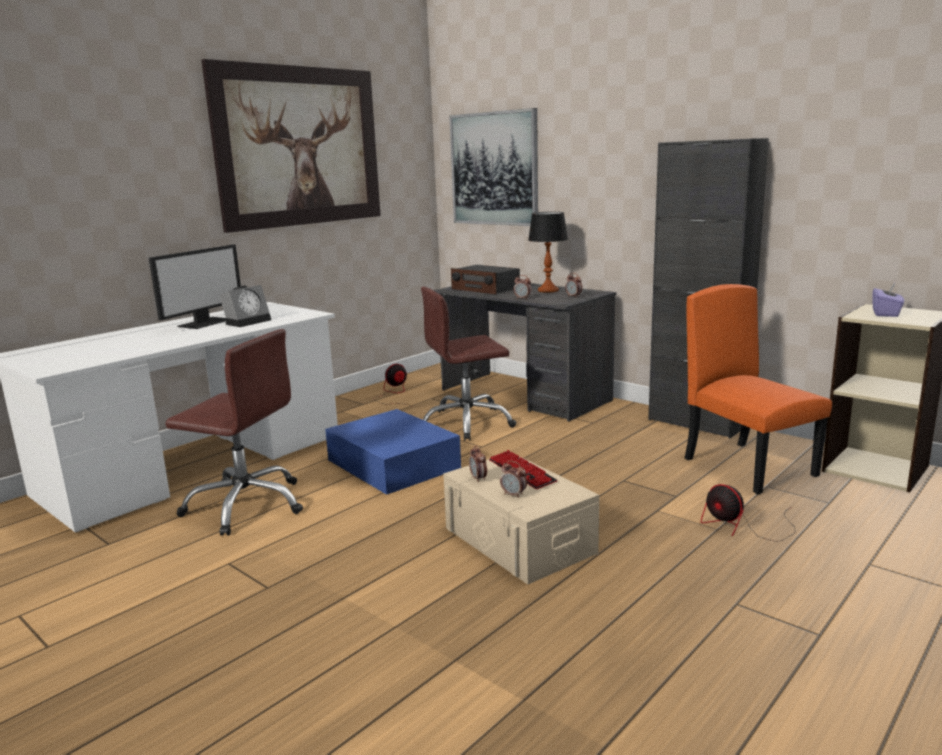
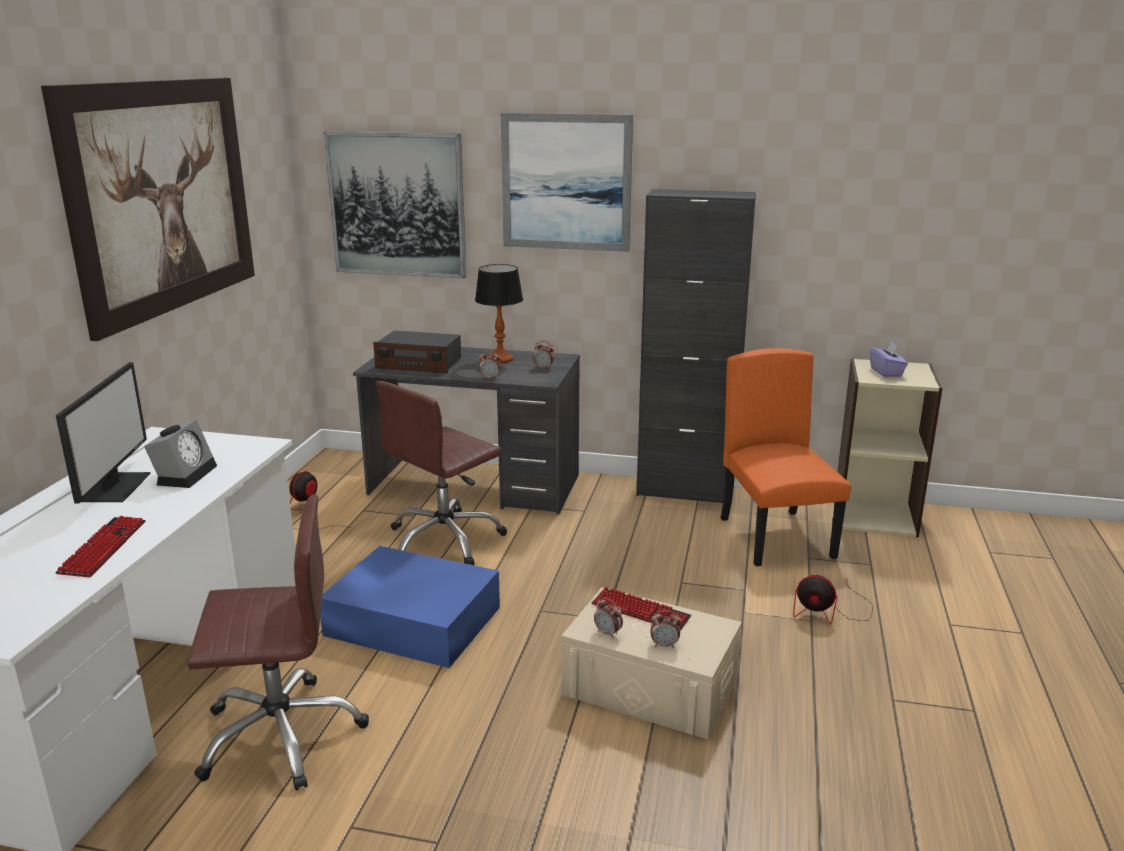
camera: 30 degrees left, 5 degrees up
orange chair [685,284,832,494] -> orange chair turned 45 degrees clockwise [721,348,851,566]
none -> keyboard [55,516,146,578]
none -> picture [501,113,633,252]

